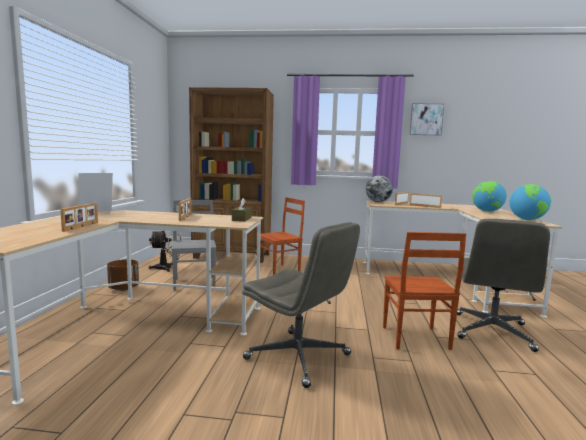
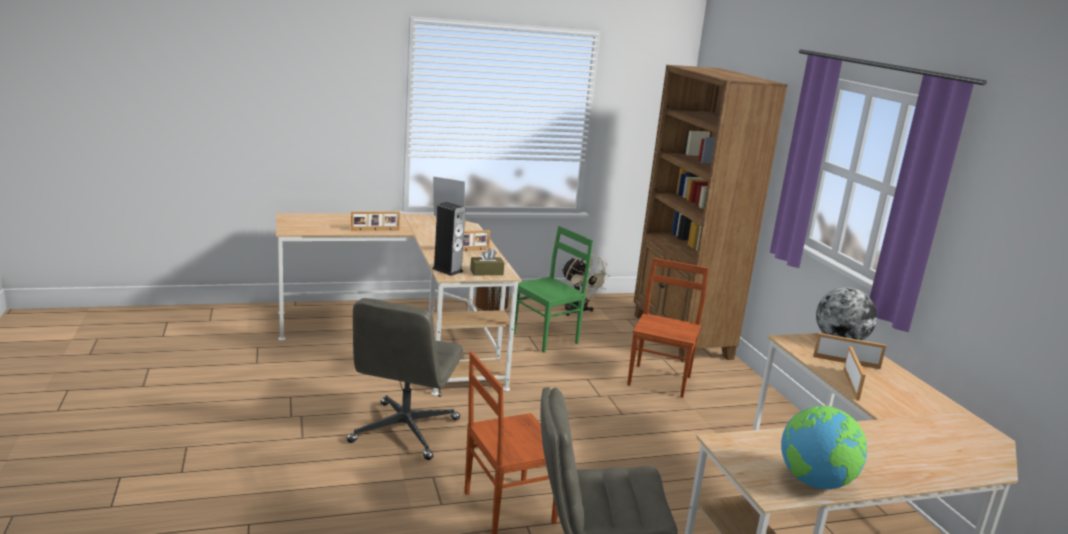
camera: 65 degrees right, 10 degrees up
grey chair [171,200,216,291] -> green chair [514,226,593,353]
brown chair [260,197,305,275] -> brown chair turned 105 degrees counterclockwise [627,258,709,398]
picture [410,103,444,136] -> none
globe [472,181,507,212] -> none
none -> speaker [432,202,465,276]

